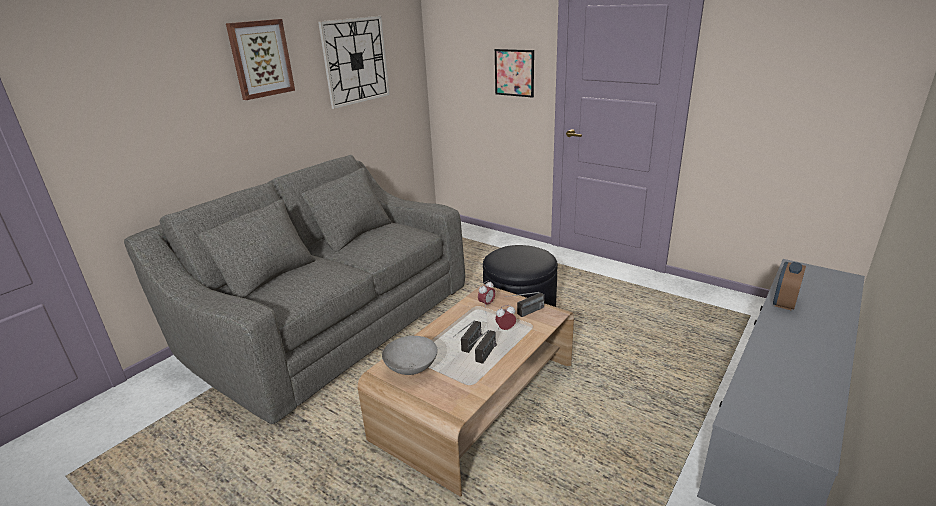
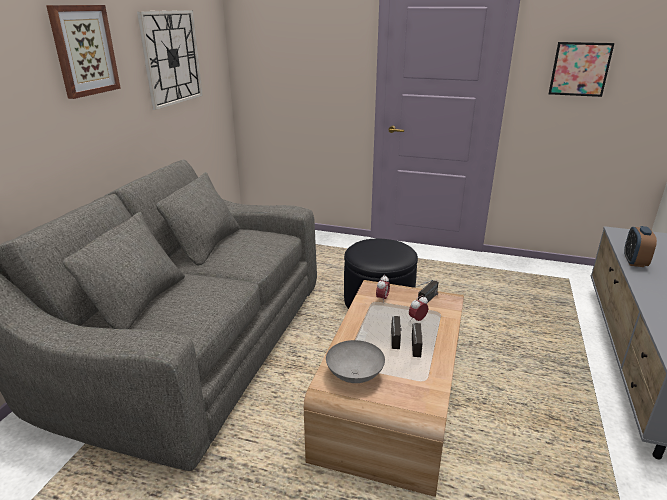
camera: 20 degrees left, 0 degrees up
picture [495,49,534,98] -> picture moved to [549,42,614,97]

